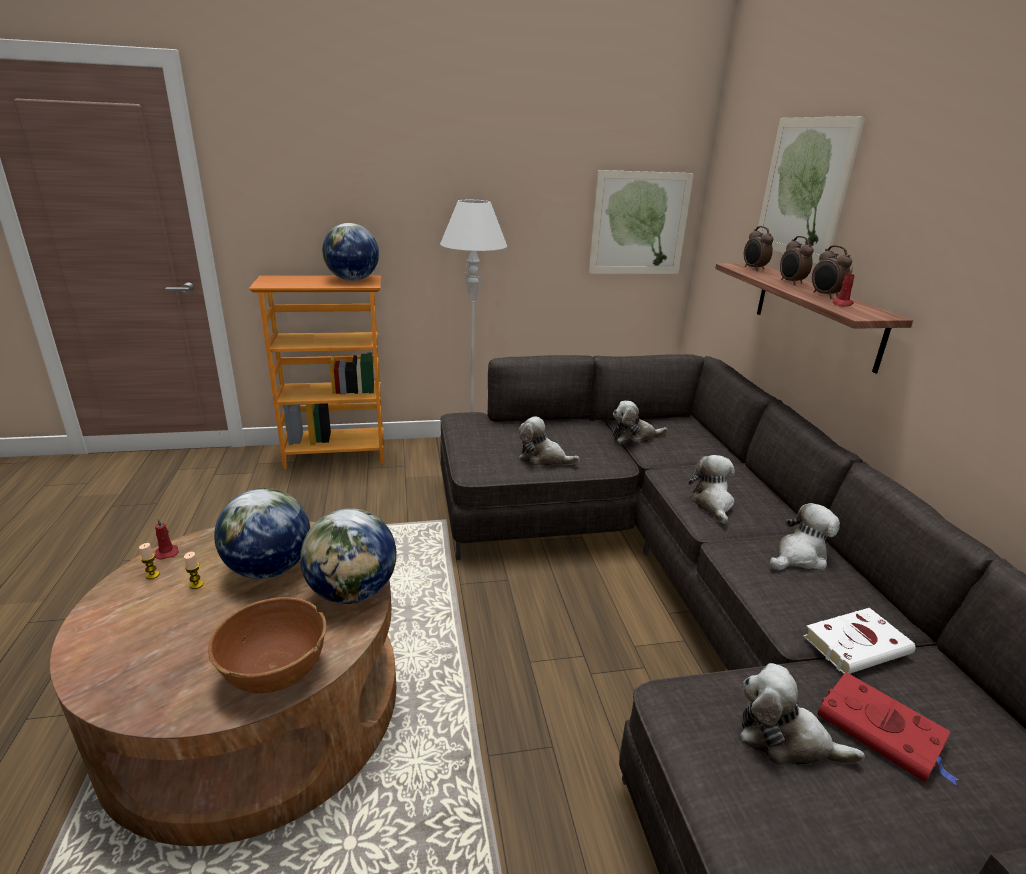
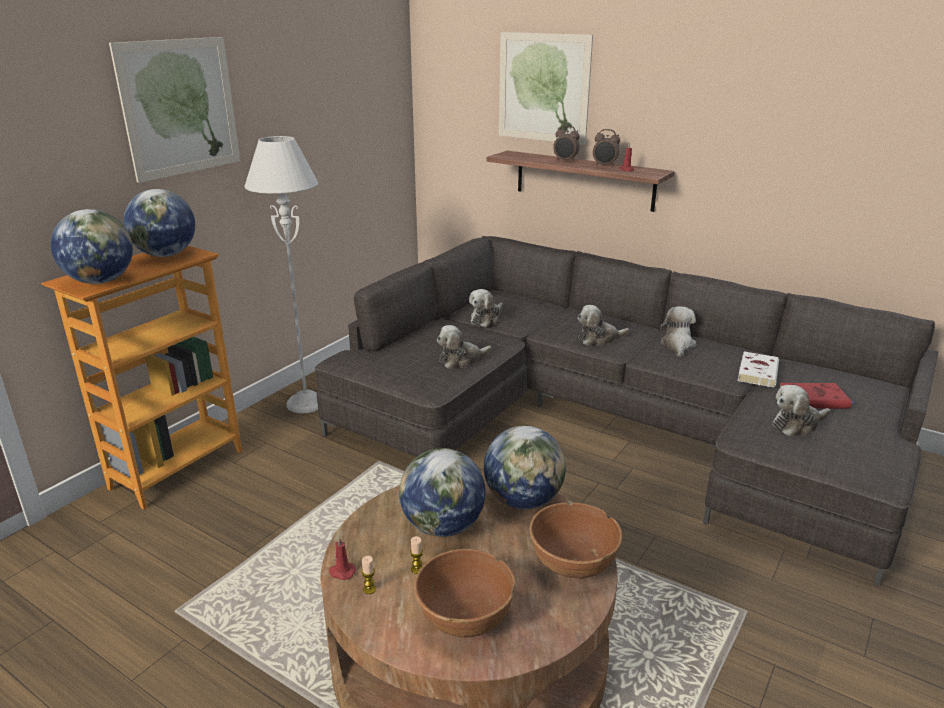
camera: 45 degrees left, 0 degrees up
picture [589,170,694,274] -> picture moved to [109,37,240,183]
plush toy [689,455,735,524] -> plush toy turned 60 degrees counterclockwise [577,305,629,346]
alarm clock [744,226,773,271] -> none
none -> globe [51,209,133,284]
none -> brown bowl [414,549,516,638]

